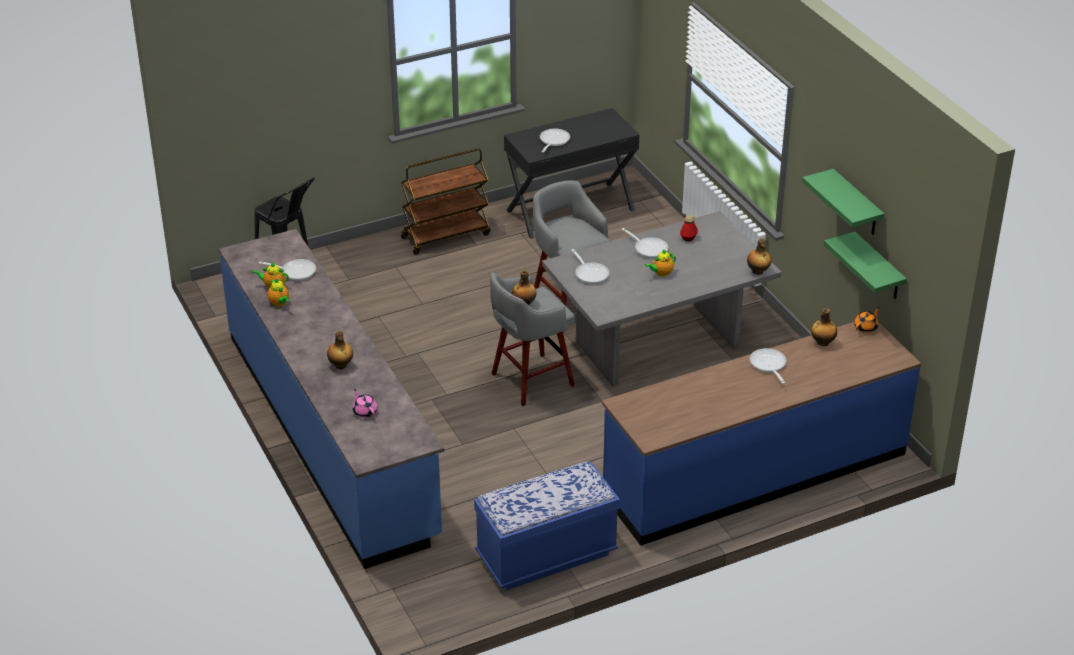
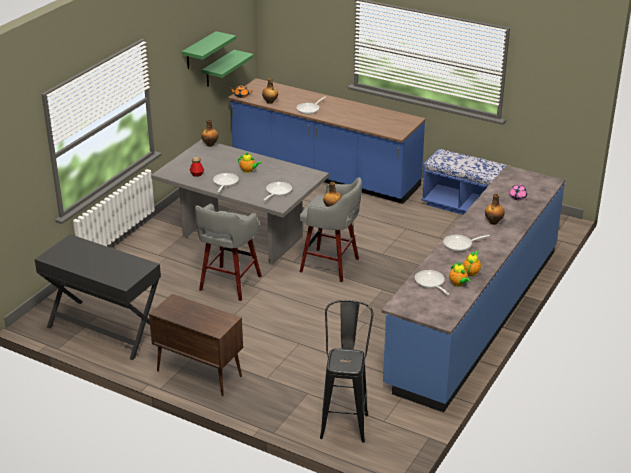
camera: 125 degrees left, 5 degrees down
brown cart [401,148,490,254] -> brown cabinet [149,294,243,396]
frying pan [540,129,570,153] -> frying pan moved to [443,235,490,251]

